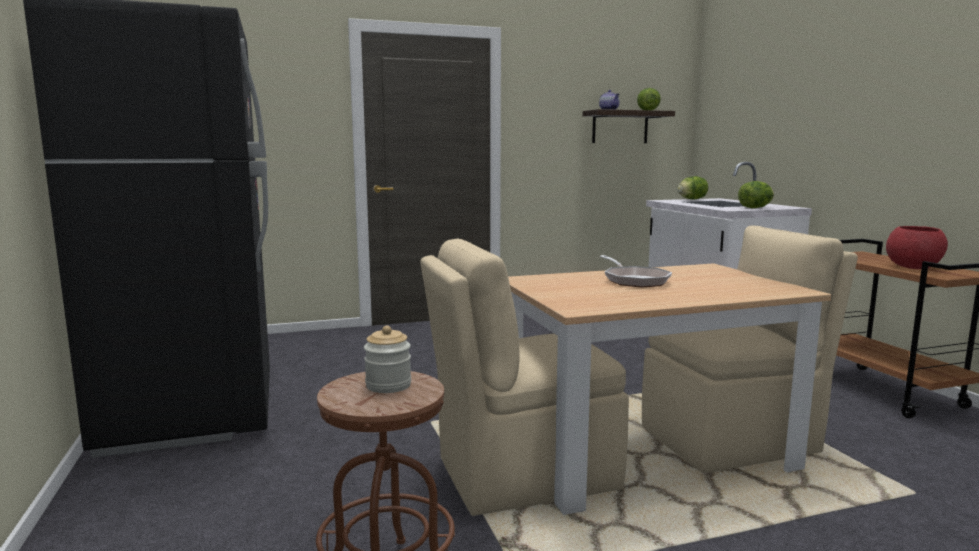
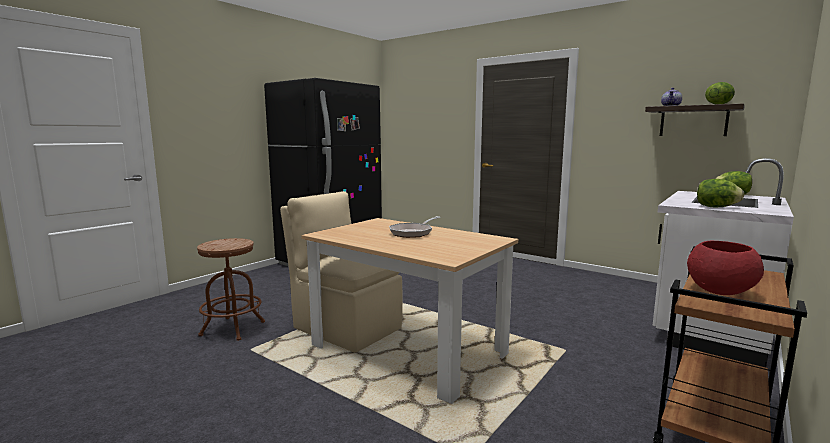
camera: 55 degrees right, 0 degrees up
jar [364,326,411,393] -> none
beige chair [642,225,858,473] -> none

